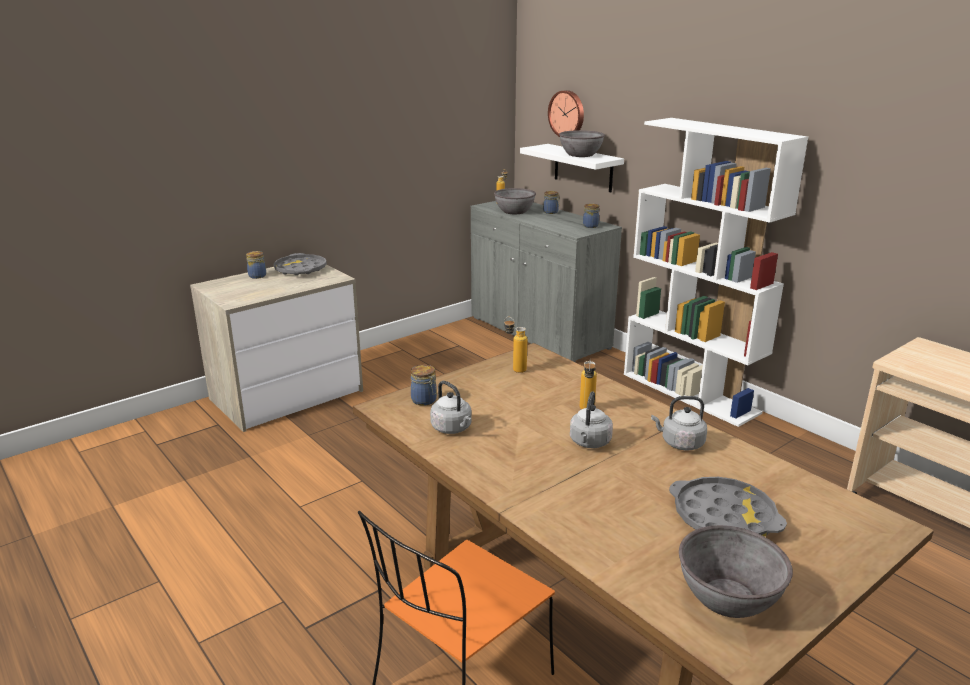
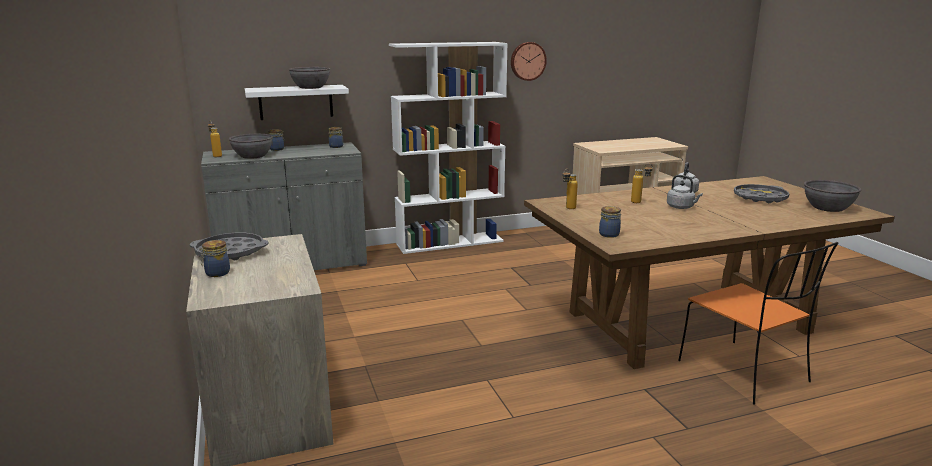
camera: 70 degrees left, 5 degrees down
grey kettle [430,381,472,434] -> none
wall clock [548,90,584,137] -> wall clock moved to [511,42,547,81]

